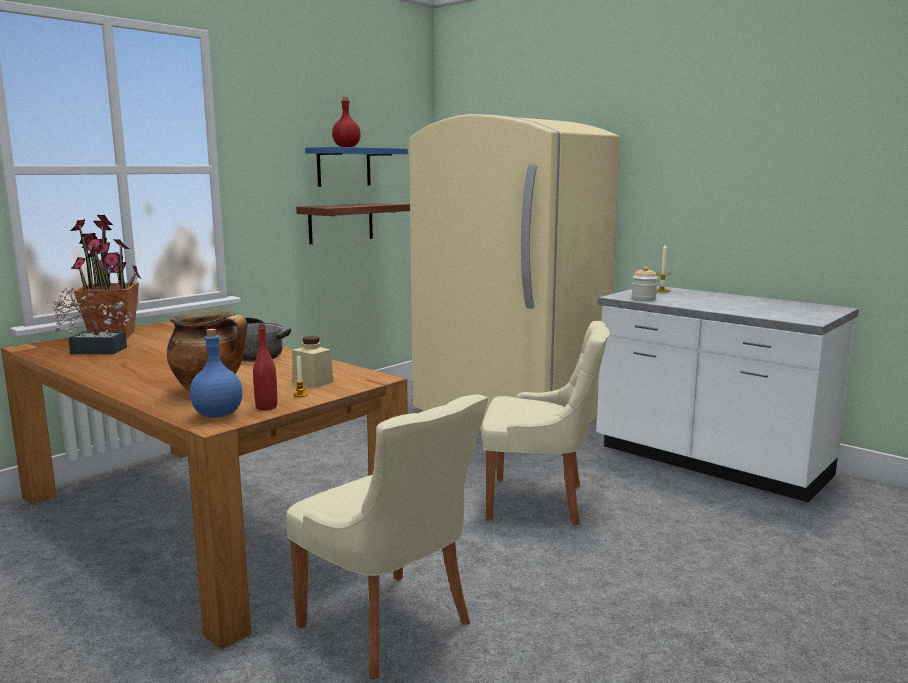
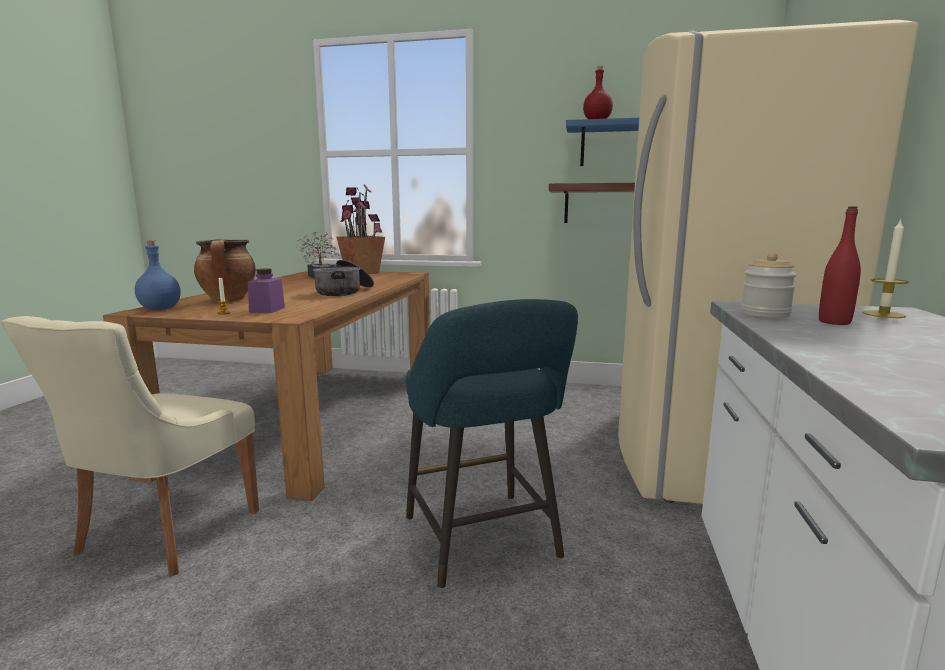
camera: 60 degrees right, 0 degrees up
red bottle [253,324,277,410] -> red bottle moved to [819,207,861,325]
beige jar [292,336,334,388] -> purple jar [248,268,285,313]
beige chair [481,321,610,526] -> turquoise stool [406,299,578,589]

